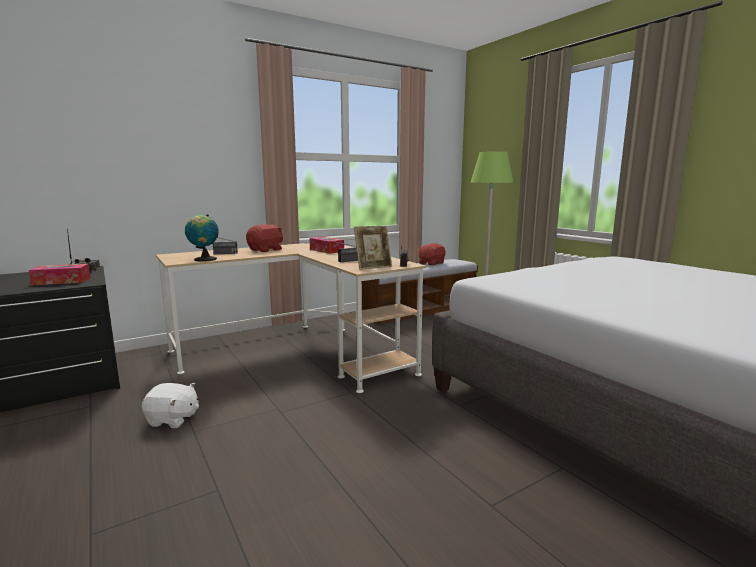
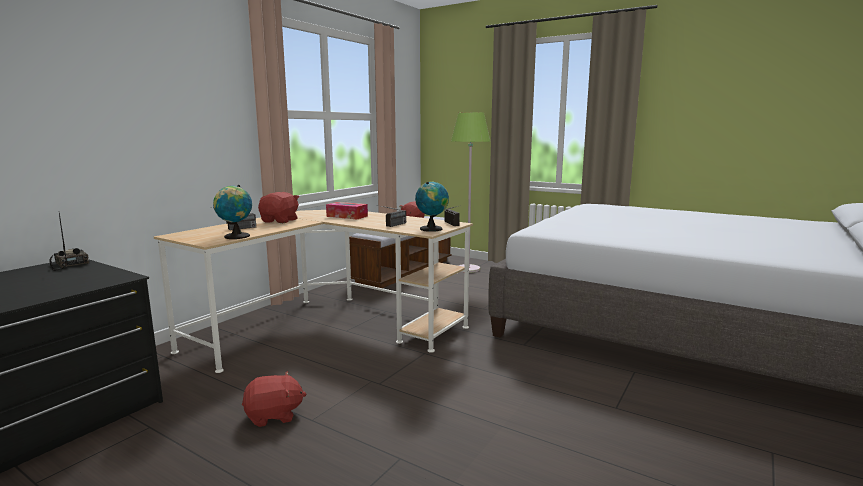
camera: 25 degrees left, 0 degrees up
tissue box [29,264,91,285] -> none
white plush toy [142,383,199,428] -> red plush toy [242,371,306,427]
picture frame [354,226,392,270] -> globe [415,182,449,232]

